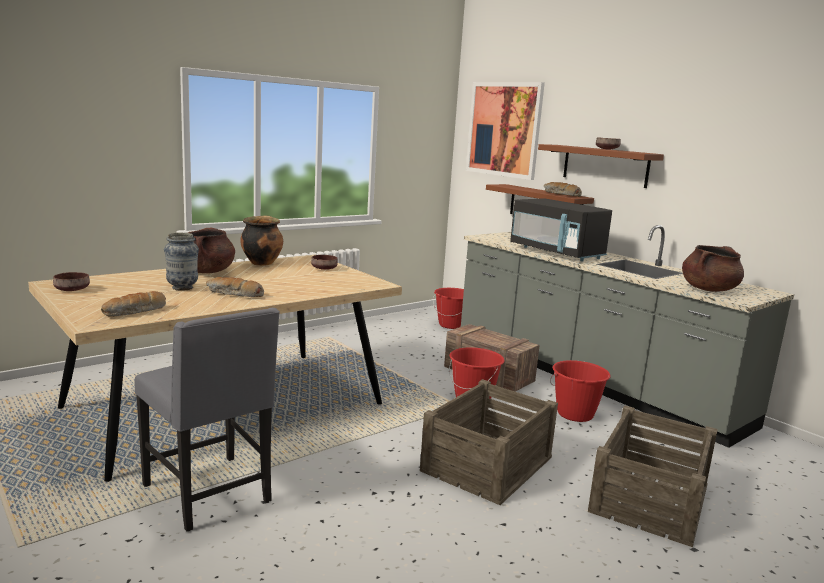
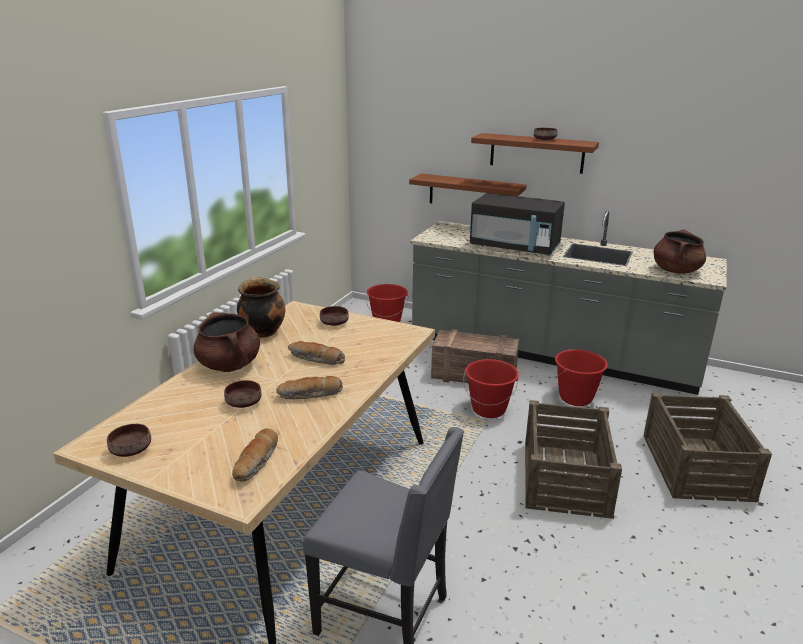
camera: 25 degrees left, 10 degrees up
vase [164,232,199,291] -> brown bowl [224,380,261,408]
picture [466,82,545,180] -> none
bread [544,182,582,197] -> bread moved to [288,341,345,365]

